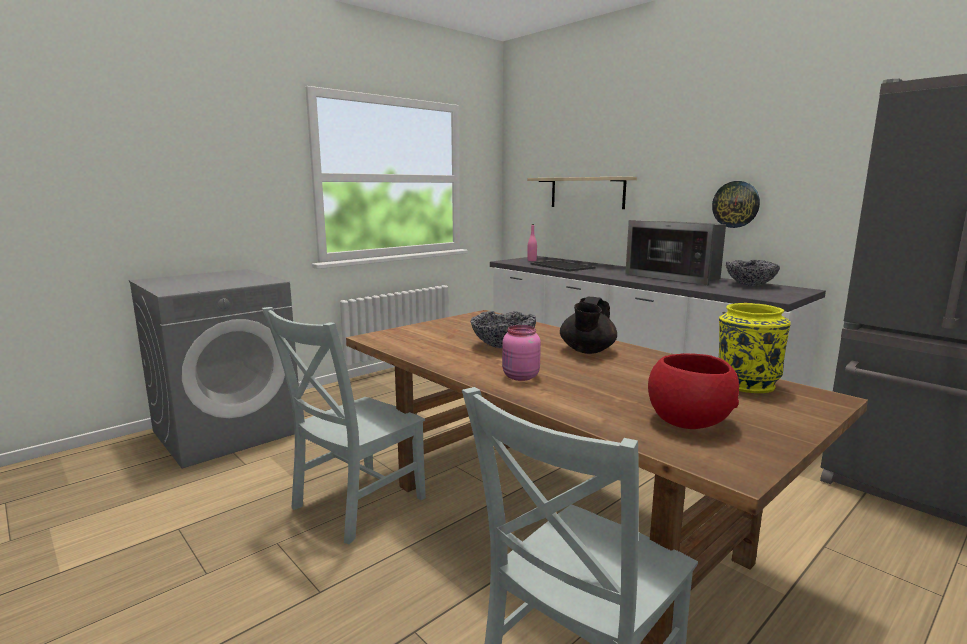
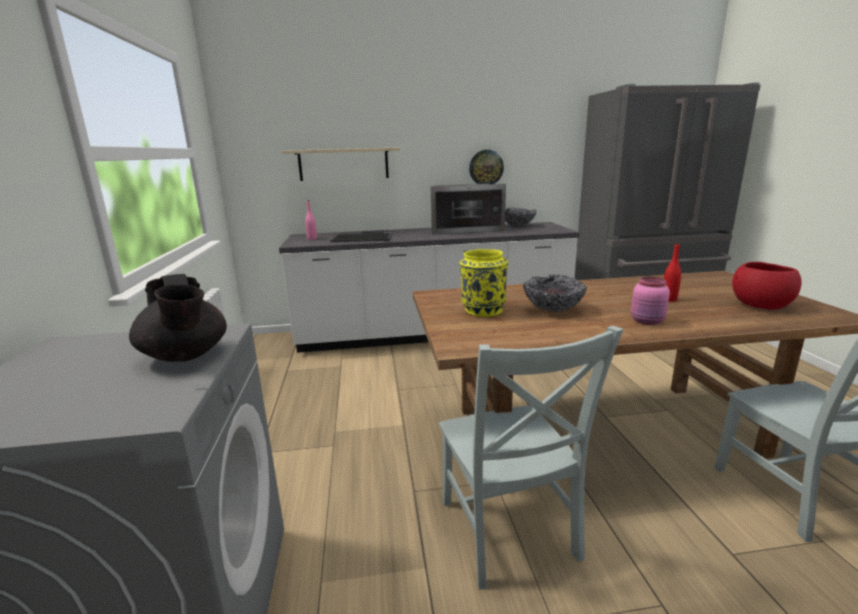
camera: 55 degrees left, 5 degrees up
black teapot [560,296,617,354] -> black teapot moved to [129,274,227,362]
yellow vase [718,303,791,393] -> yellow vase moved to [459,249,508,317]
none -> red bottle [664,243,681,302]

